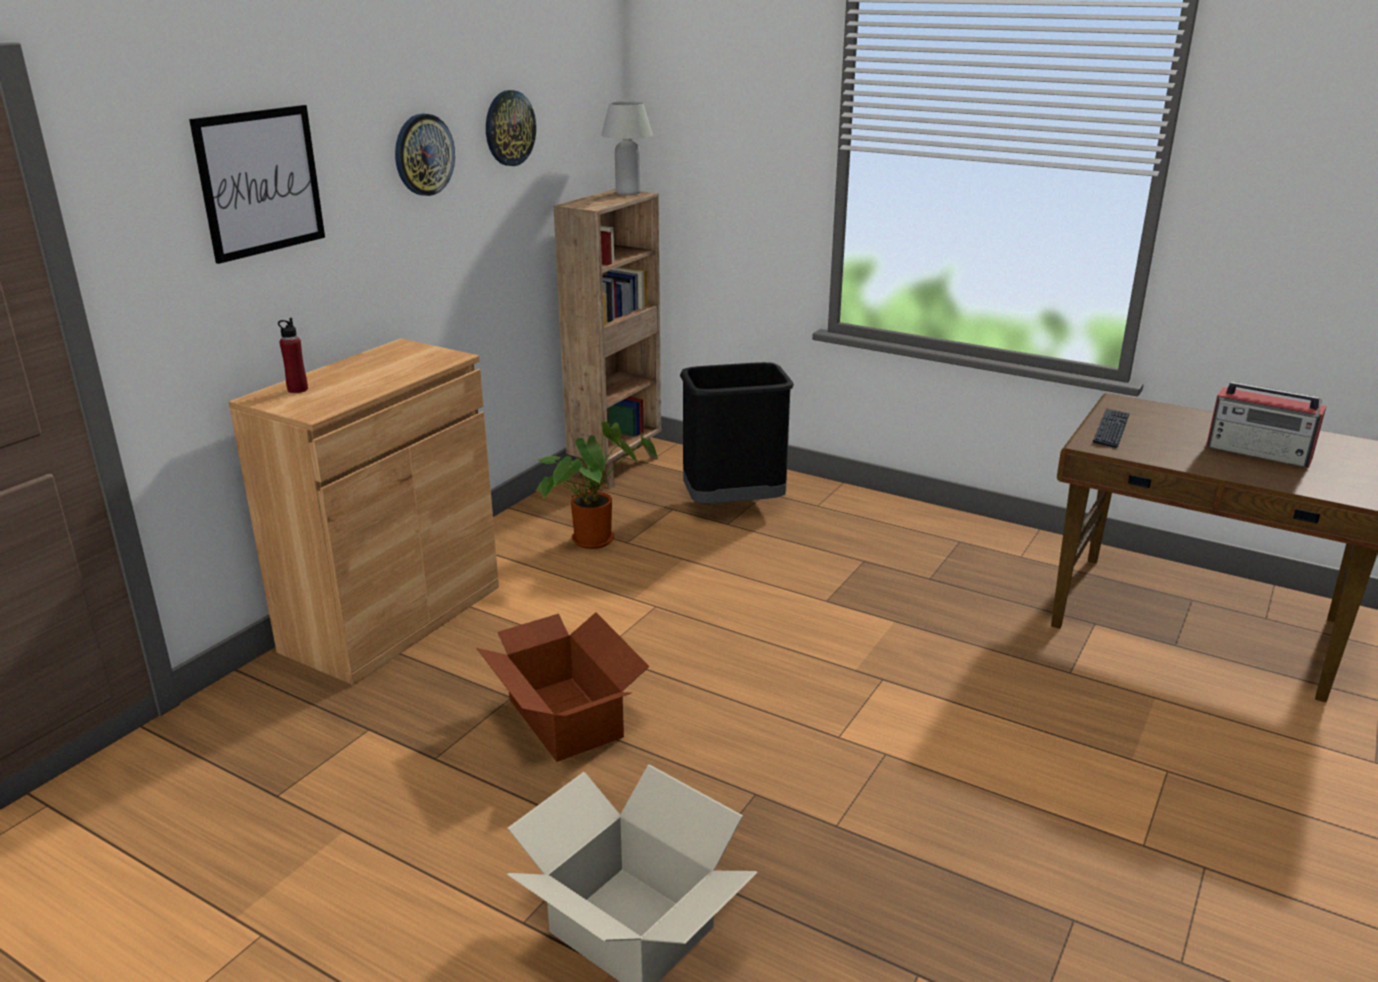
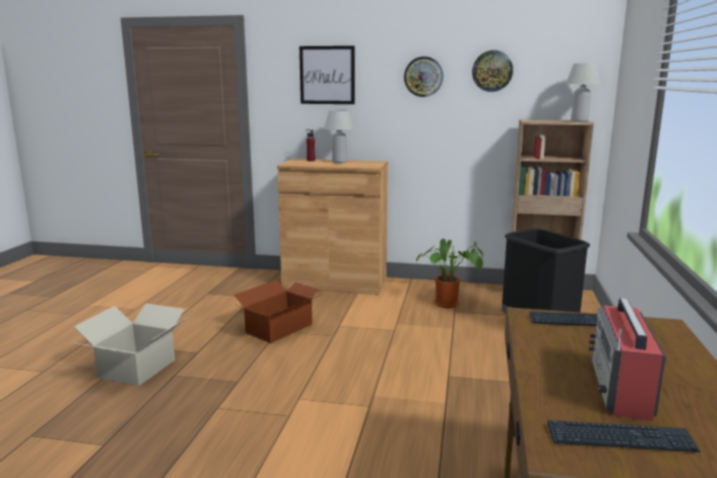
camera: 70 degrees right, 10 degrees down
none -> white table lamp [324,110,354,163]
none -> keyboard [548,420,700,452]

